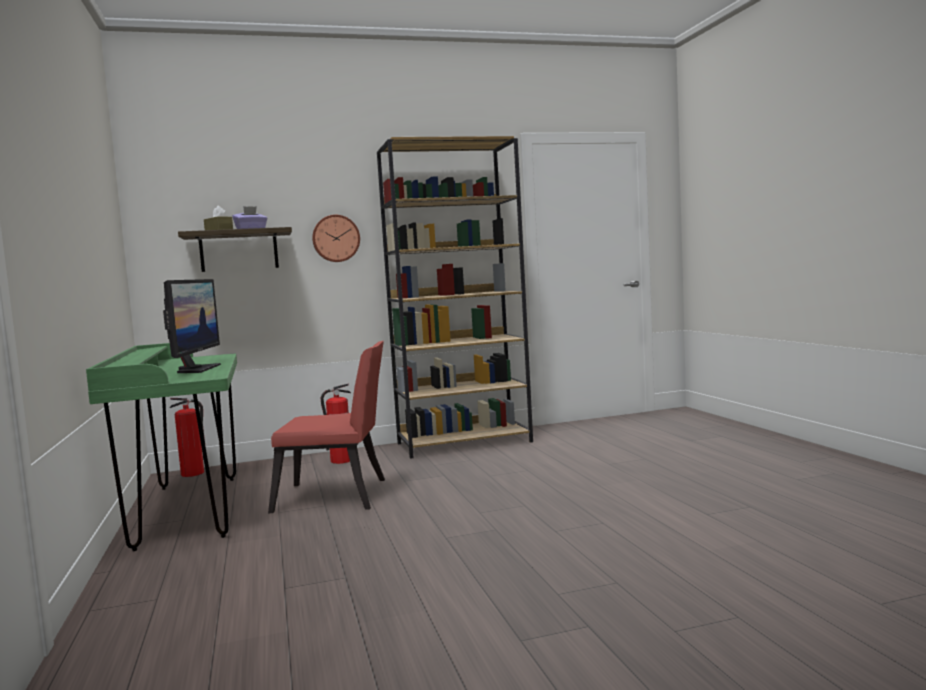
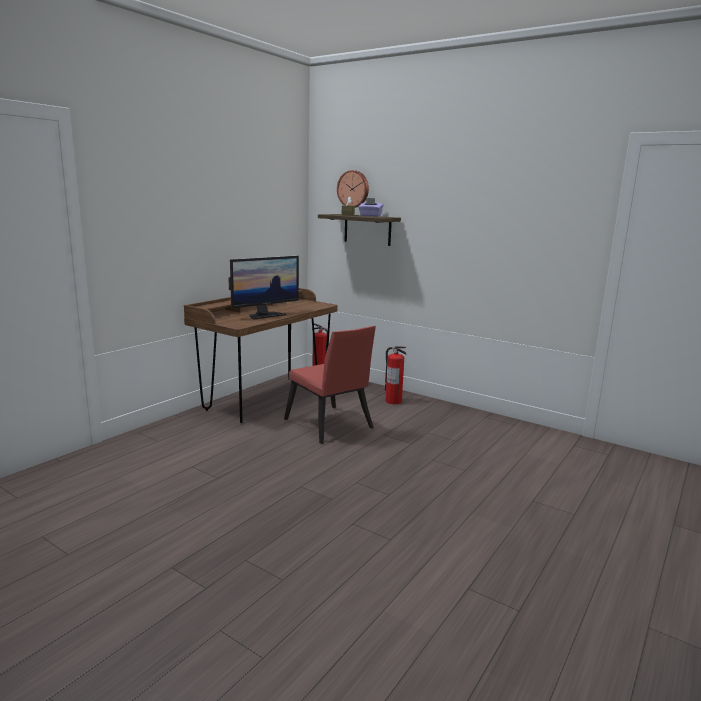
camera: 50 degrees right, 10 degrees up
green desk [86,343,237,551] -> brown desk [184,288,338,423]
wall clock [312,215,360,262] -> wall clock moved to [337,170,369,208]
brown bookcase [377,136,533,459] -> none

